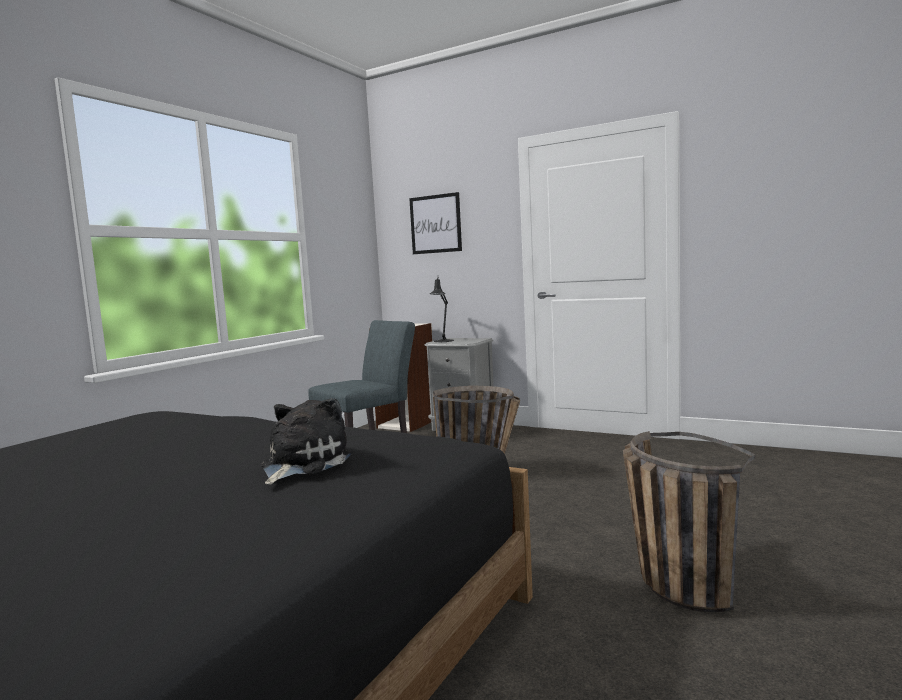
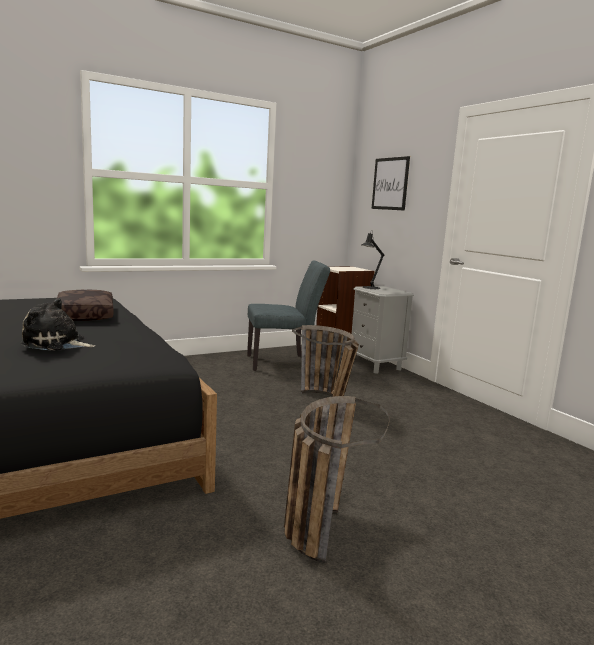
camera: 30 degrees right, 5 degrees up
plush toy [261,398,352,485] -> plush toy turned 135 degrees counterclockwise [20,298,95,351]
none -> brown pillow [56,290,114,321]

